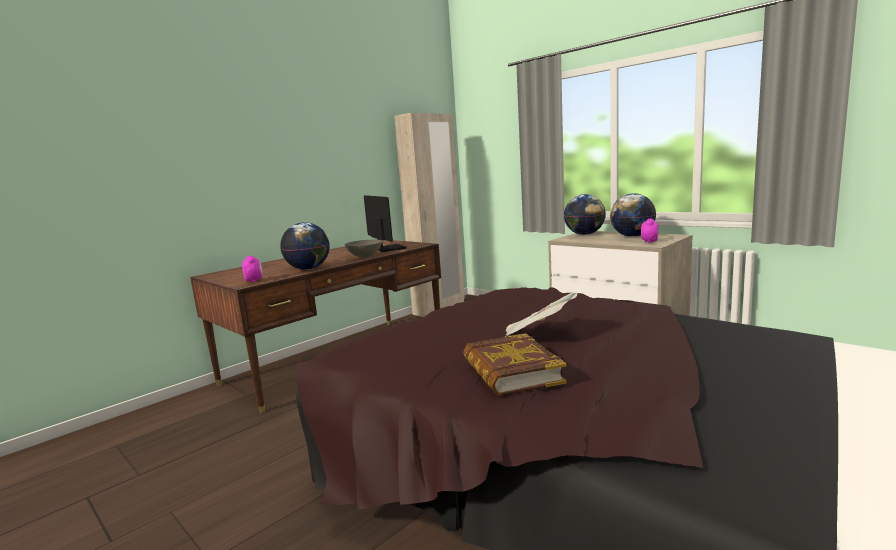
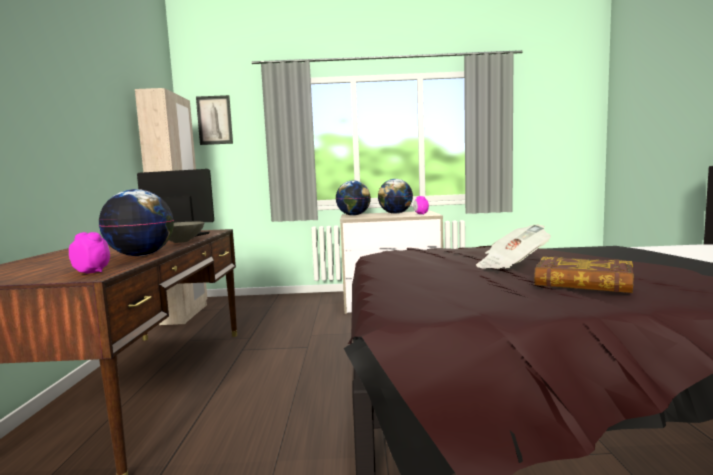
camera: 45 degrees left, 5 degrees down
none -> picture [196,95,233,145]

